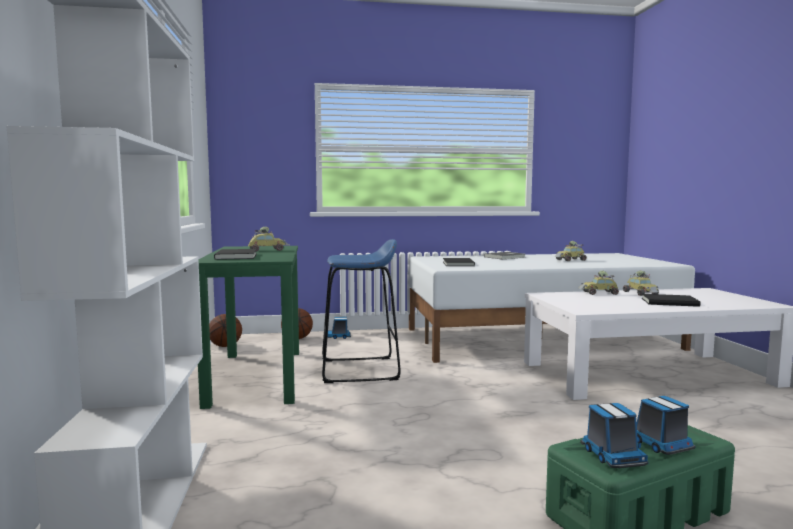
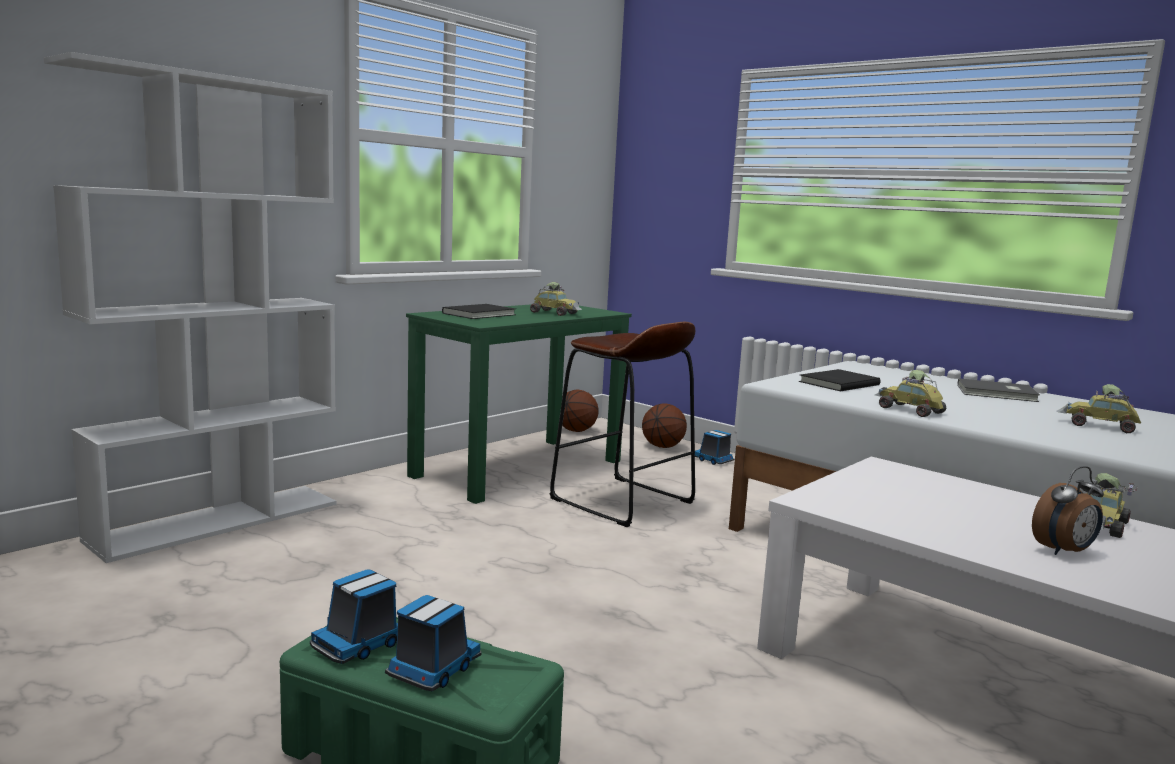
camera: 50 degrees right, 5 degrees up
blue stool [322,239,401,383] -> brown stool [549,322,695,527]
toy car [578,271,619,295] -> toy car moved to [875,370,946,417]
black book [642,294,700,307] -> alarm clock [1032,466,1104,555]

